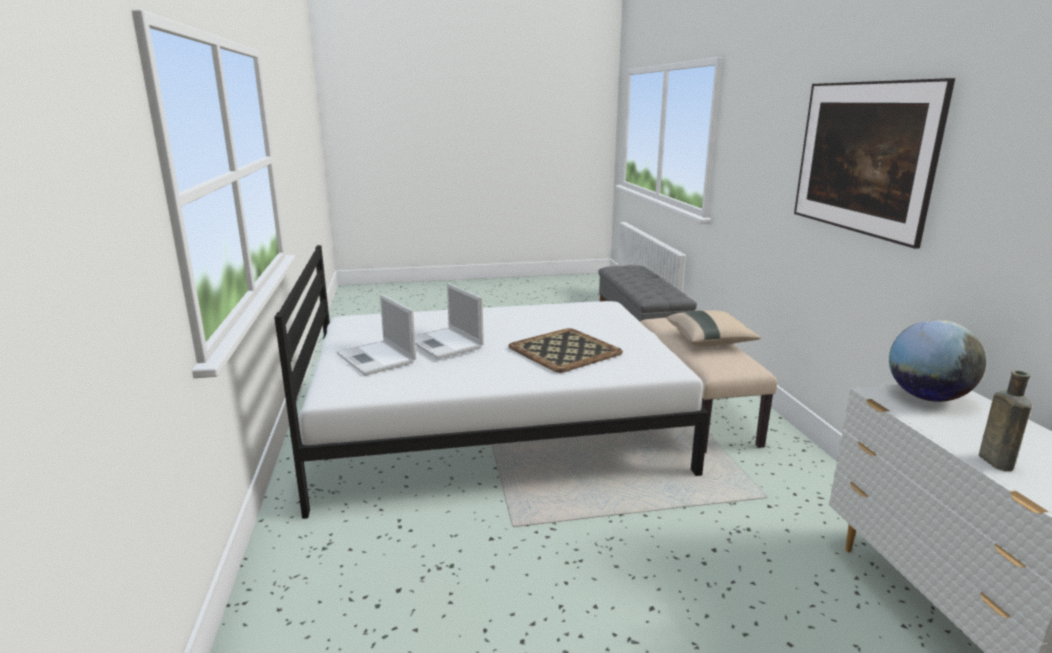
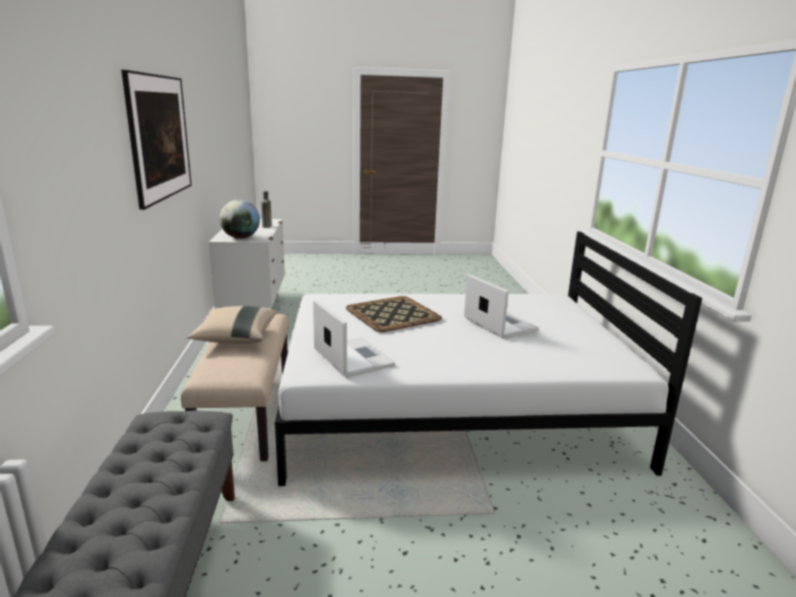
camera: 175 degrees left, 0 degrees up
laptop [337,294,416,376] -> laptop moved to [313,300,395,378]

